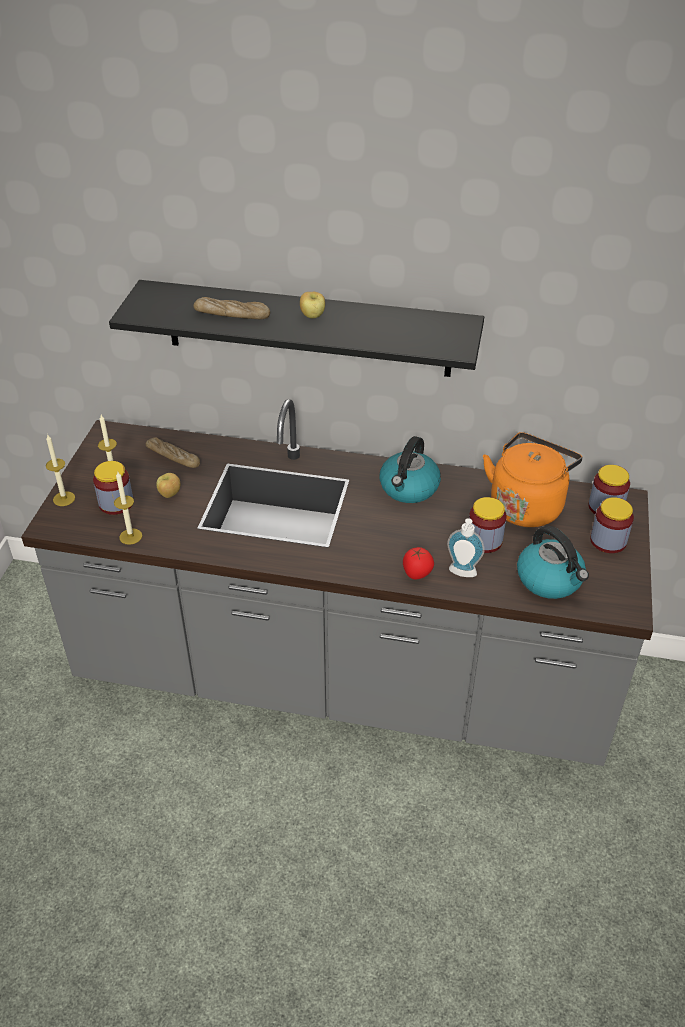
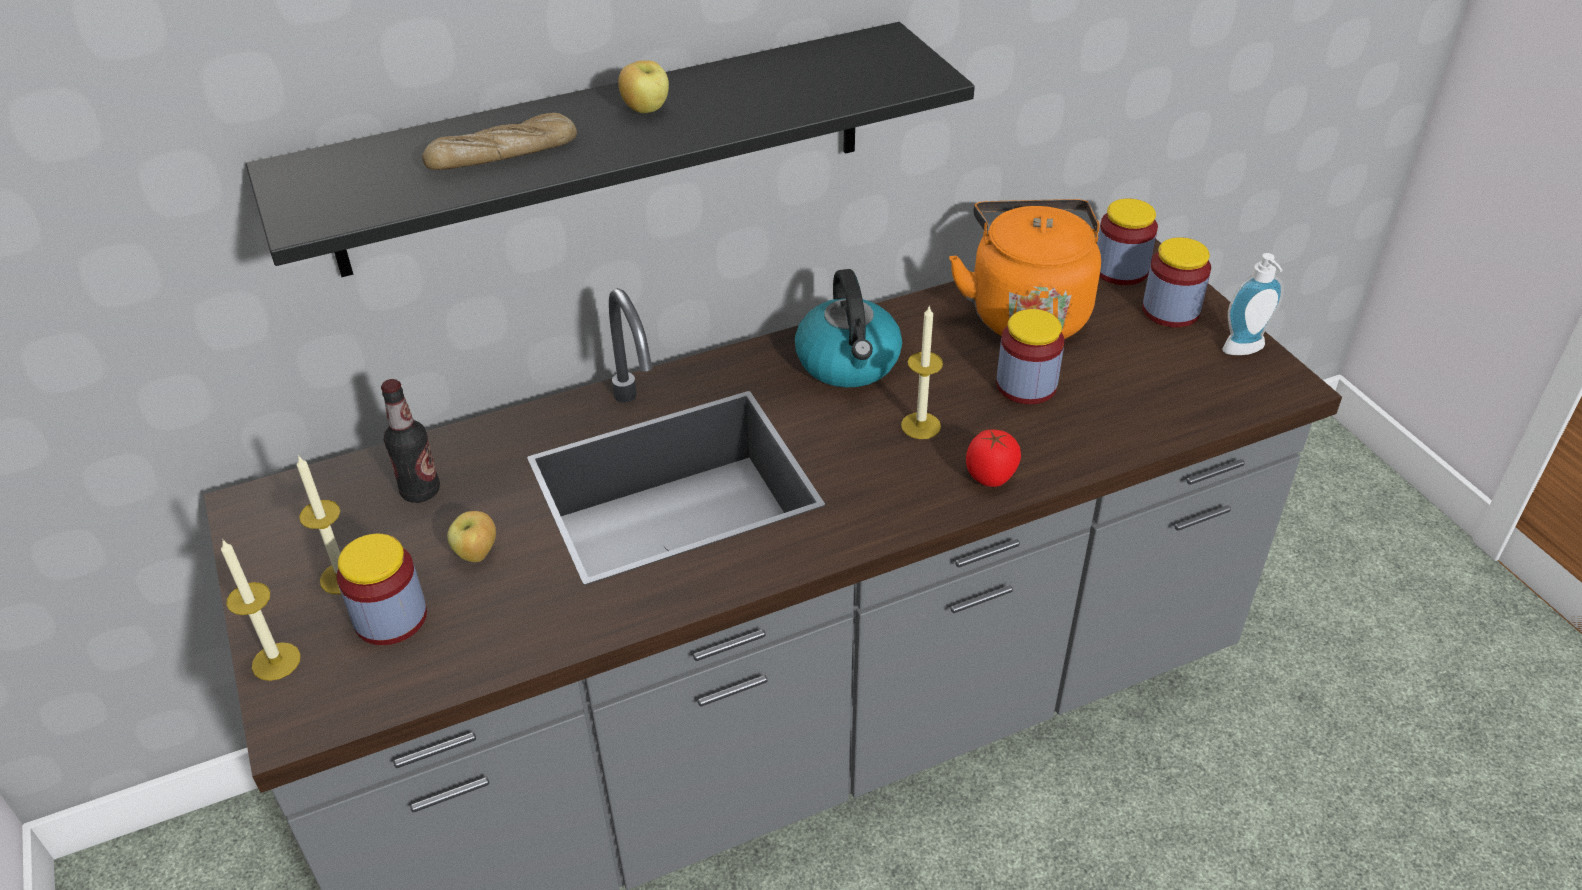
camera: 35 degrees left, 0 degrees up
candle [114,472,142,545] -> candle moved to [901,305,943,439]
bread [146,437,200,468] -> bottle [381,379,440,503]
soap dispenser [447,518,485,577] -> soap dispenser moved to [1222,253,1284,355]
kettle [517,526,589,599] -> none

